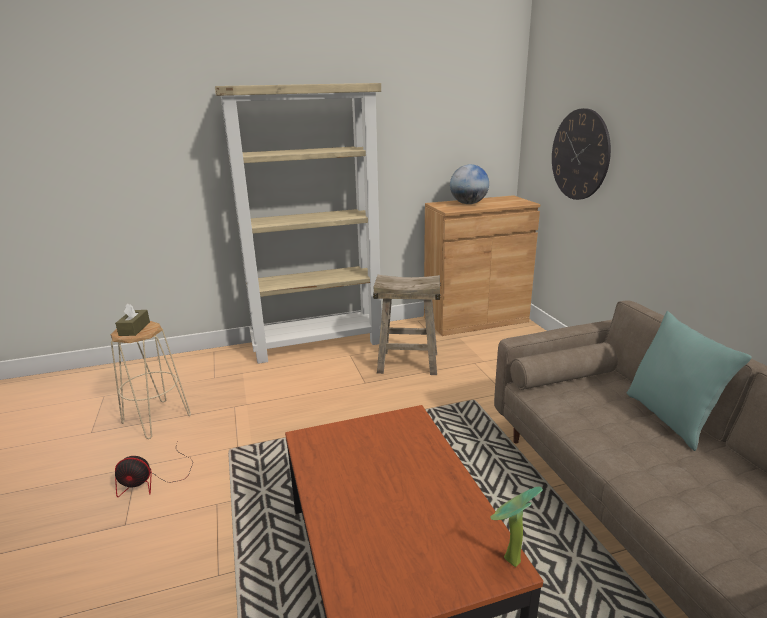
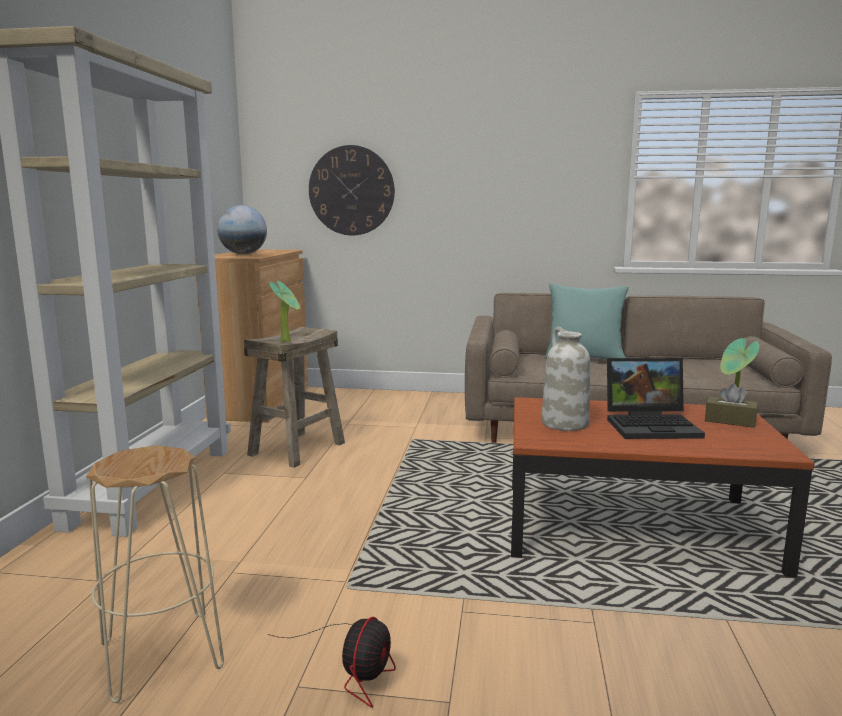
camera: 65 degrees left, 10 degrees down
brown tissue box [115,303,150,336] -> brown tissue box moved to [705,384,758,428]
none -> potted plant [270,281,300,342]
none -> white vase [542,327,590,431]
none -> laptop [607,358,705,439]

